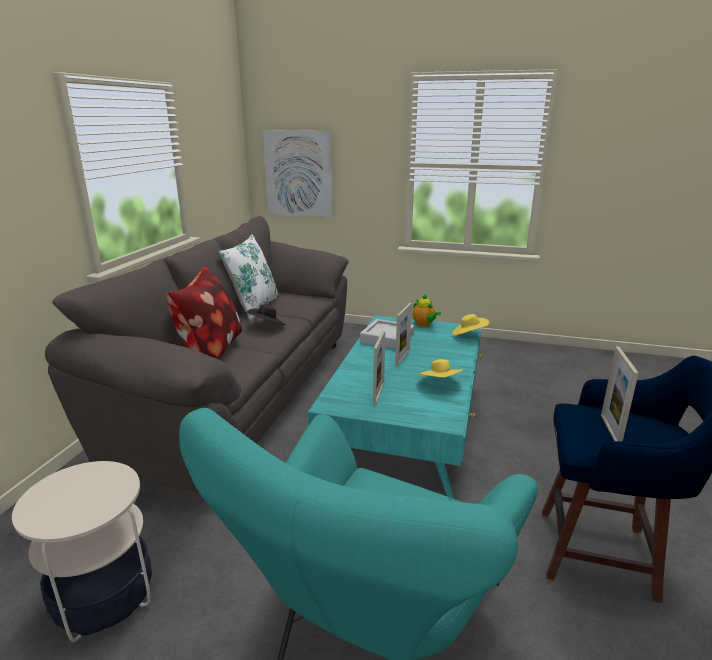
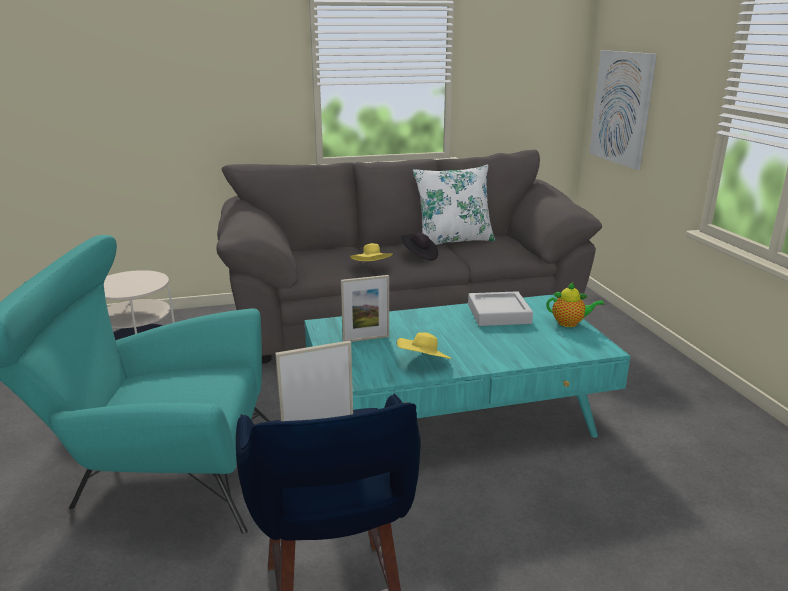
camera: 60 degrees right, 0 degrees up
pillow [166,267,242,359] -> none
picture frame [395,303,412,366] -> none
teapot [412,294,442,327] -> teapot turned 105 degrees counterclockwise [547,282,604,327]
yellow hat [452,314,489,336] -> yellow hat moved to [350,243,393,261]

